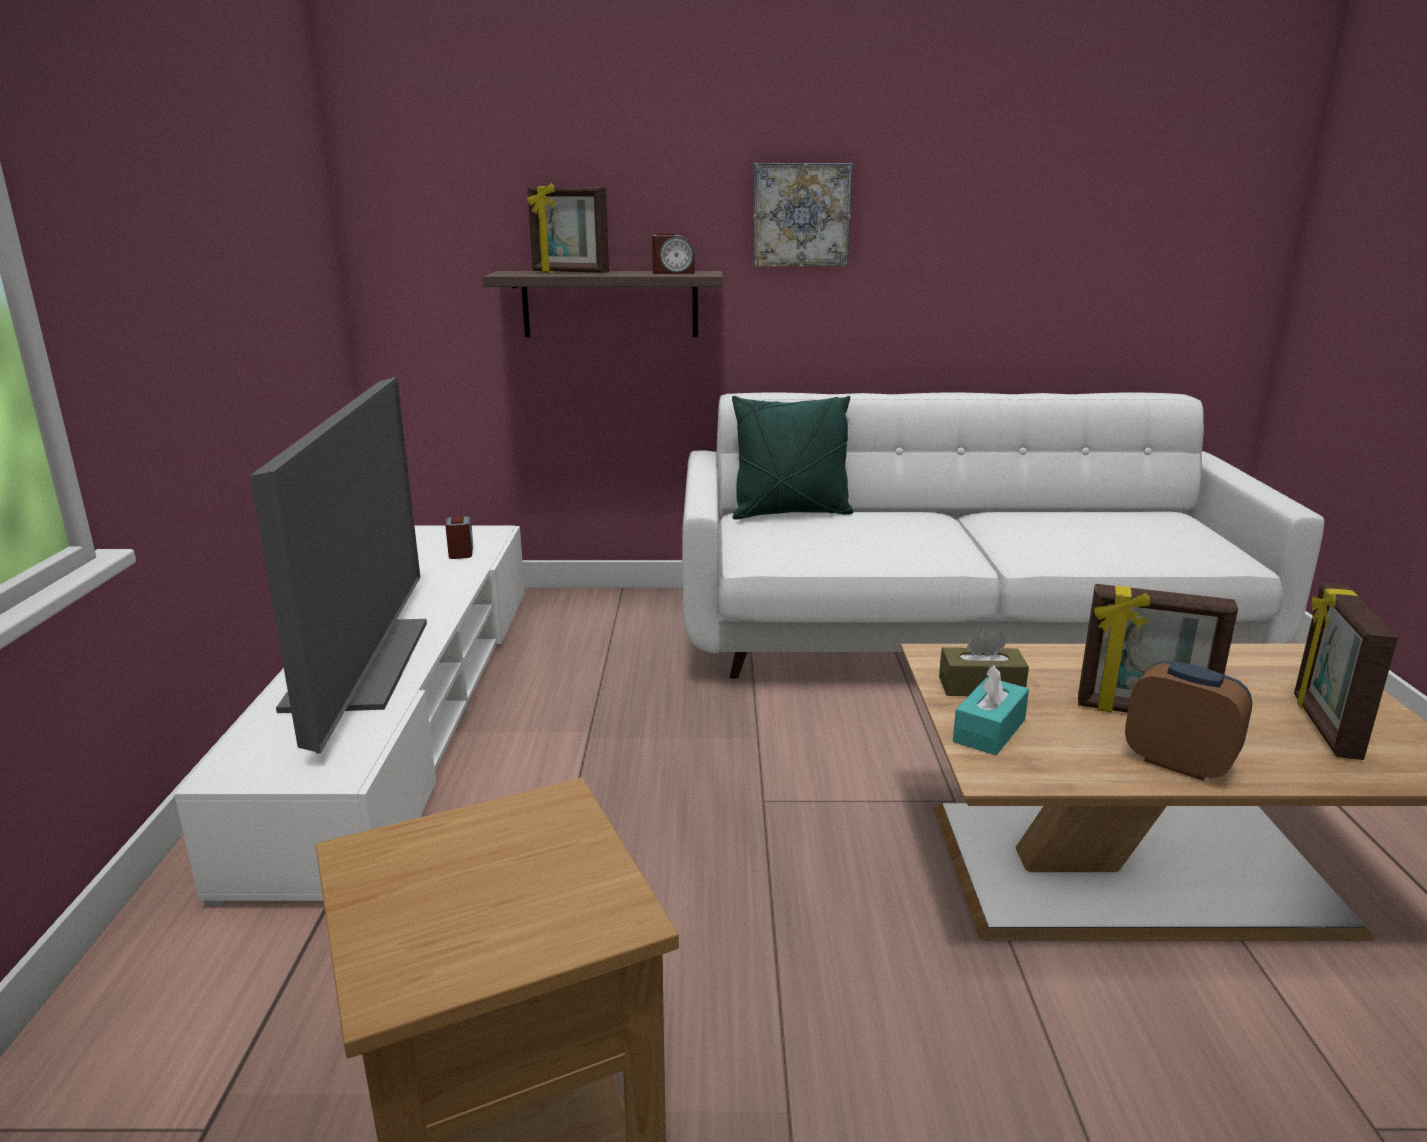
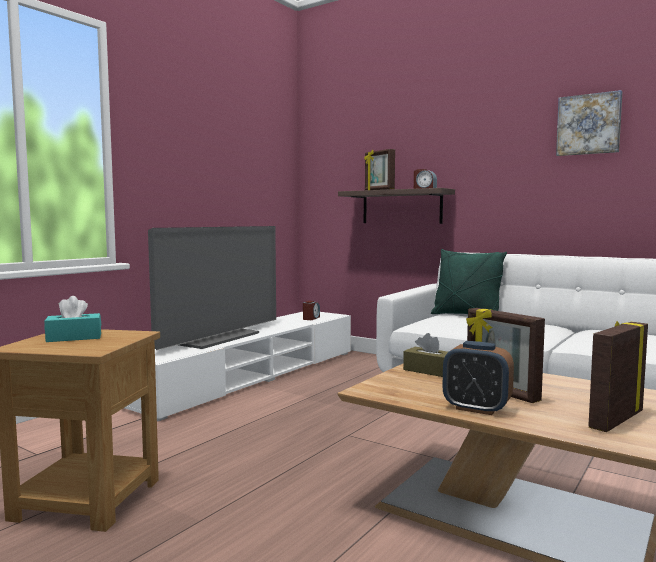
camera: 35 degrees right, 15 degrees down
picture [753,163,853,267] -> picture moved to [556,90,622,156]
turquoise tissue box [953,665,1029,755] -> turquoise tissue box moved to [44,296,101,342]
alarm clock [1125,661,1252,781] -> alarm clock turned 135 degrees clockwise [442,341,514,415]

